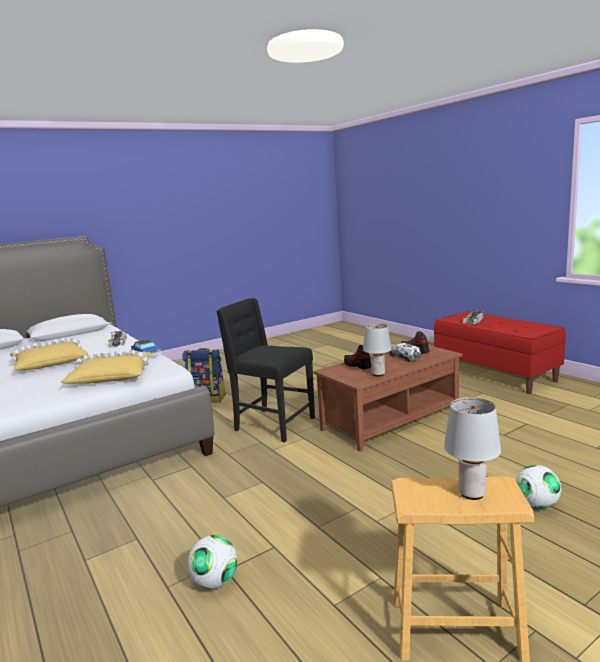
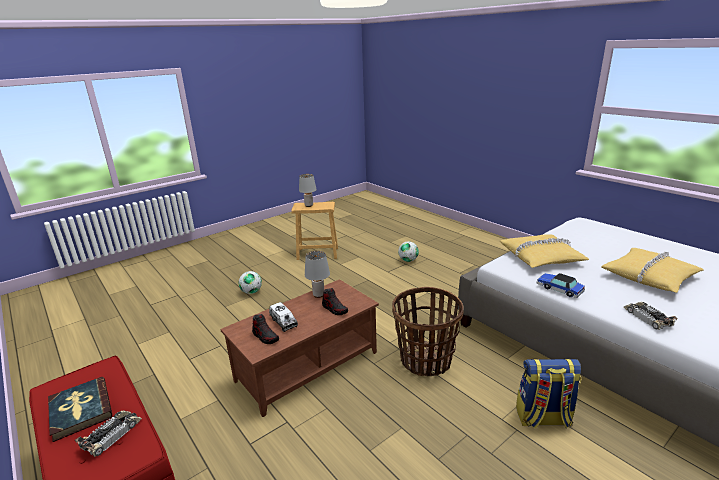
camera: 175 degrees right, 10 degrees up
black chair [216,298,315,443] -> basket [392,287,463,376]
none -> book [48,377,112,442]

